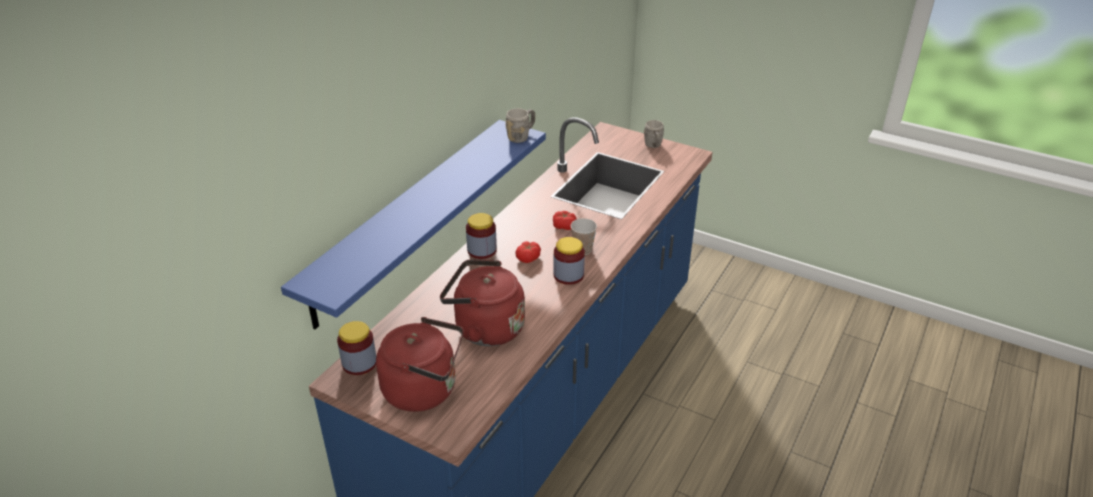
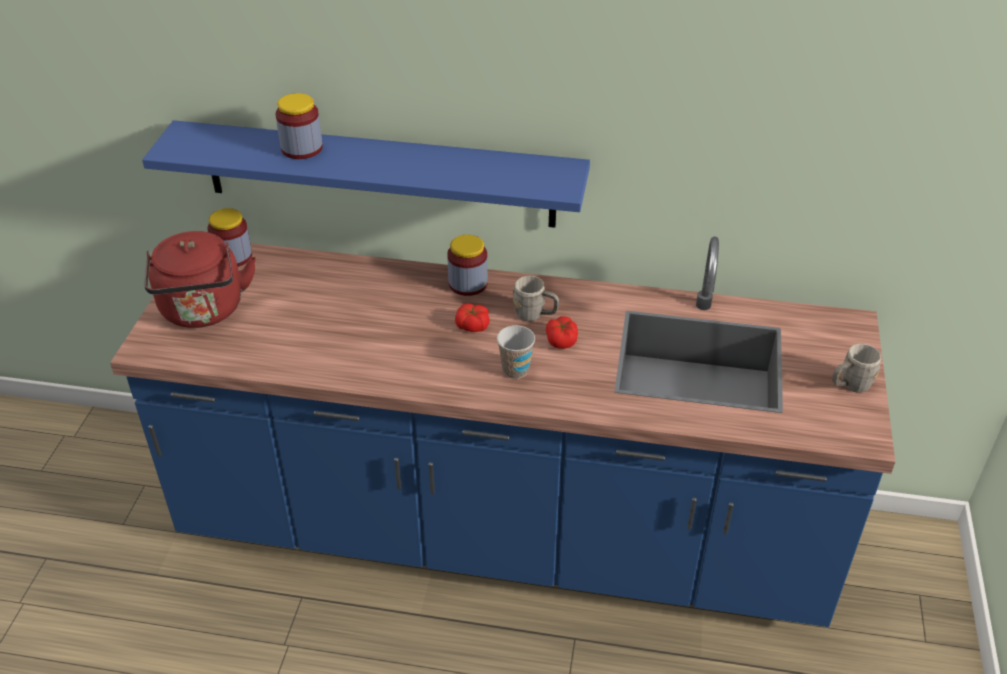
camera: 70 degrees right, 5 degrees up
red kettle [440,259,525,346] -> none
grey mug [506,108,535,143] -> grey mug moved to [513,276,559,321]
jar [554,237,585,285] -> jar moved to [276,93,323,159]

